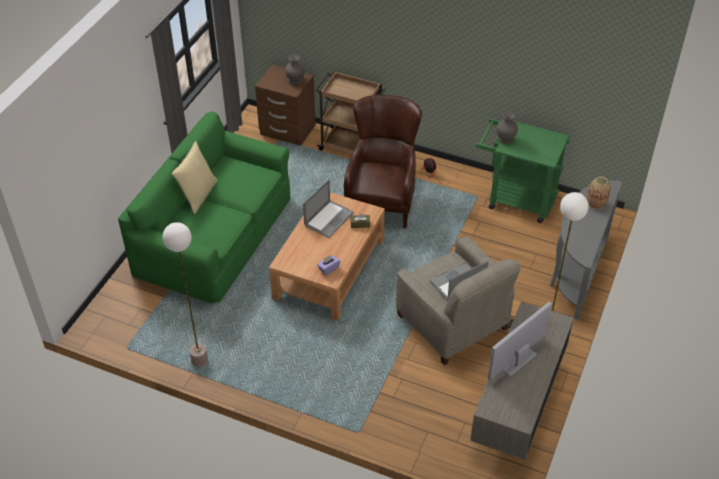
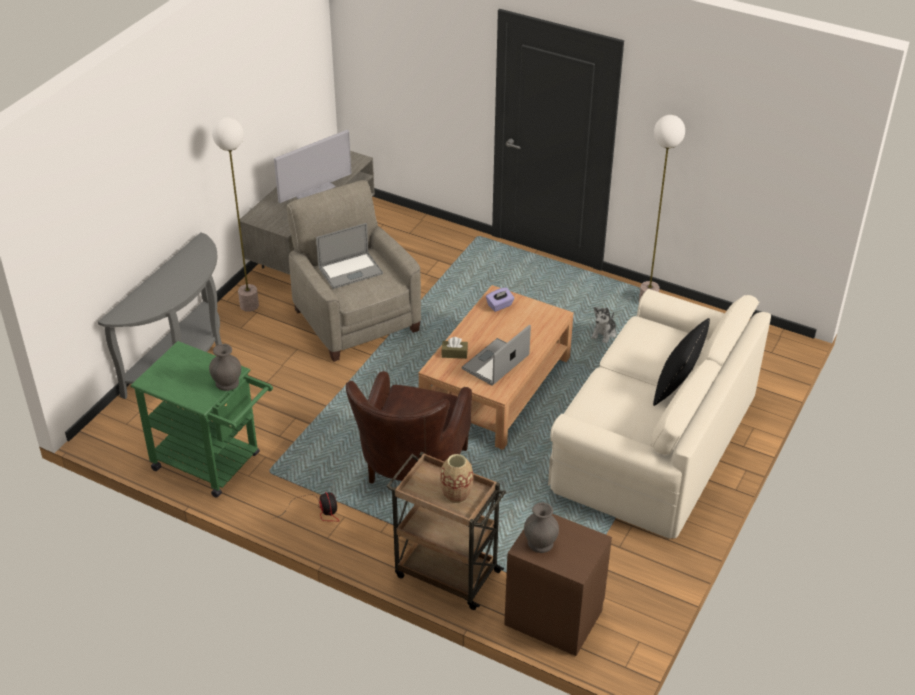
camera: 175 degrees left, 5 degrees down
green sofa [118,112,291,303] -> beige sofa [548,289,771,539]
beige pillow [172,141,218,214] -> black pillow [653,318,710,406]
vase [588,177,611,210] -> vase moved to [440,454,473,503]
none -> plush toy [591,307,616,343]

